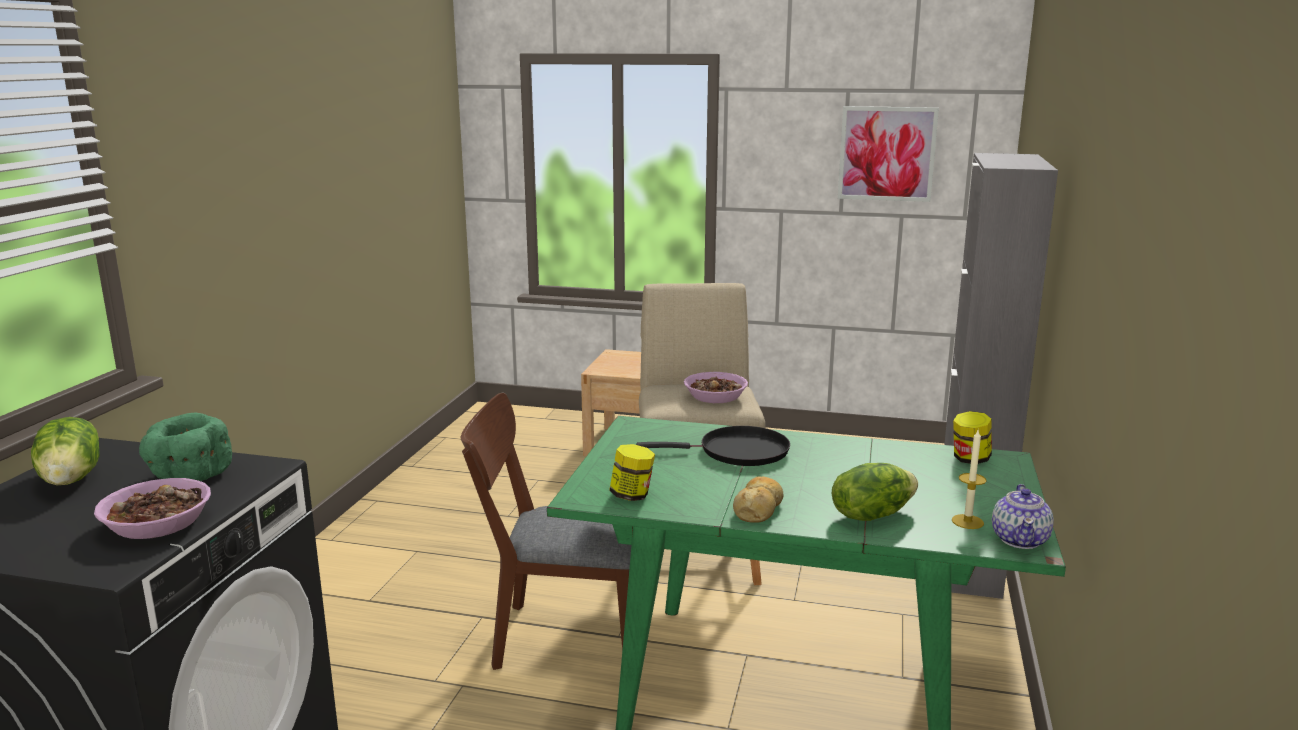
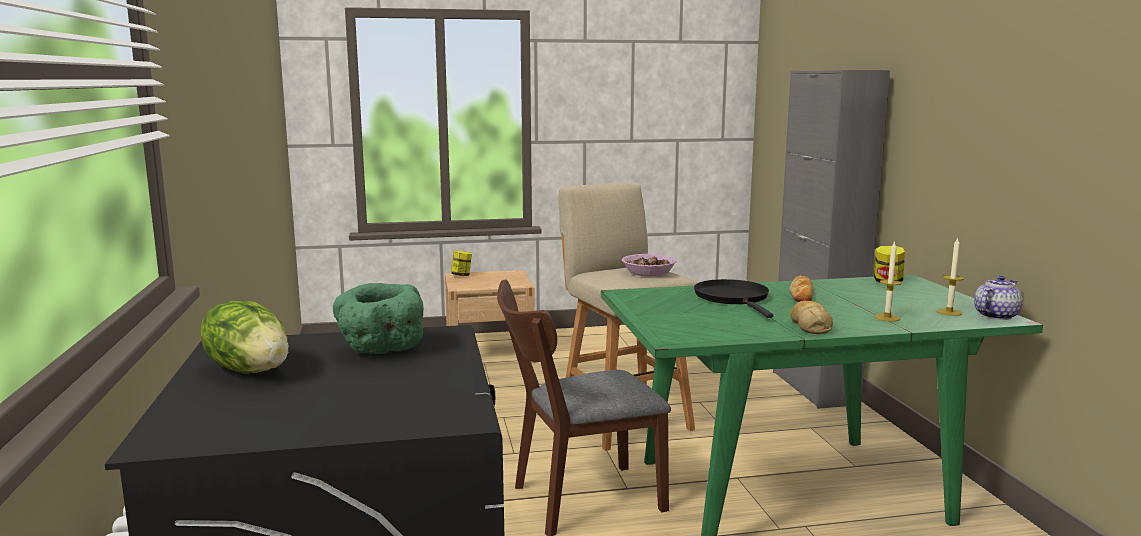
camera: 25 degrees left, 5 degrees down
bowl [94,478,211,539] -> none
jar [609,444,655,501] -> jar moved to [451,251,472,276]
black frying pan [636,426,790,466] -> black frying pan turned 75 degrees counterclockwise [694,279,773,318]
lettuce [832,463,918,521] -> candle [875,241,902,321]
picture [838,106,939,202] -> none
teapot [992,484,1054,549] -> teapot turned 120 degrees counterclockwise [974,275,1023,320]
none -> bread [789,275,813,302]

